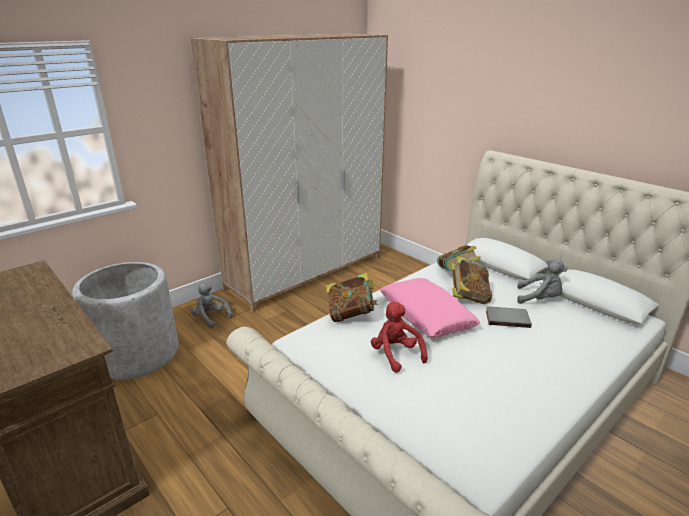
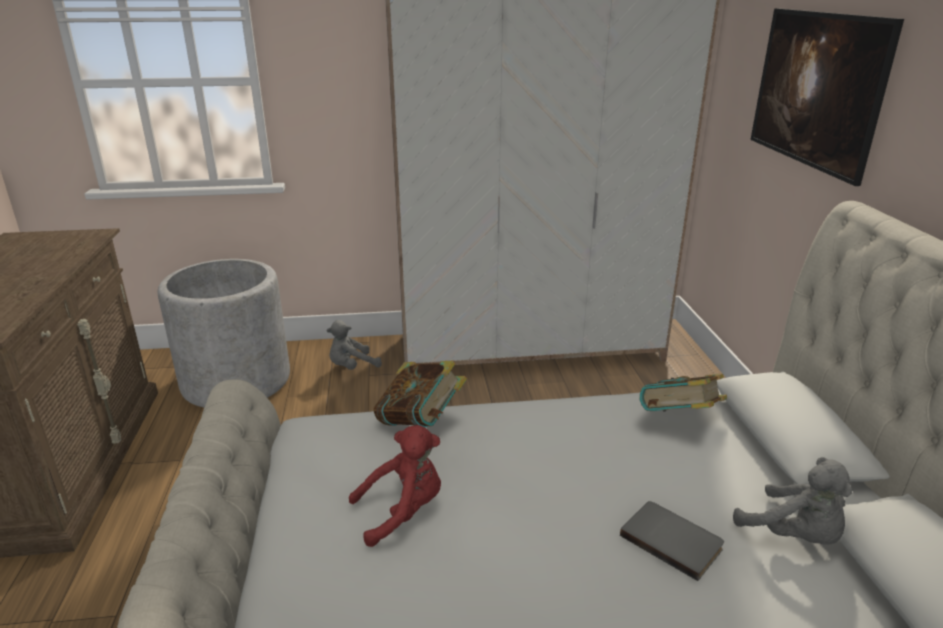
camera: 35 degrees right, 0 degrees up
grey plush toy [191,282,232,328] -> grey plush toy turned 105 degrees counterclockwise [327,320,382,370]
red plush toy [371,302,428,373] -> red plush toy turned 60 degrees clockwise [349,425,441,547]
pink pillow [380,278,480,338] -> none
book [450,256,492,304] -> none
none -> picture [751,8,904,186]

